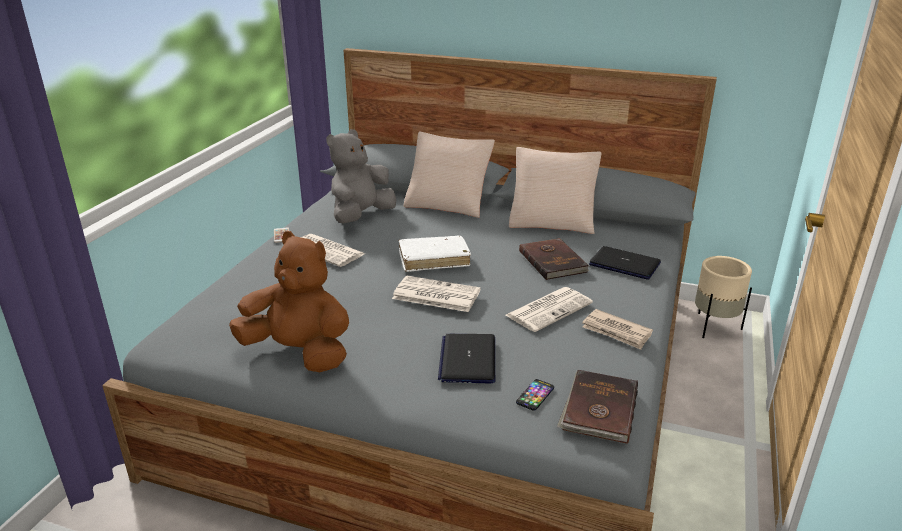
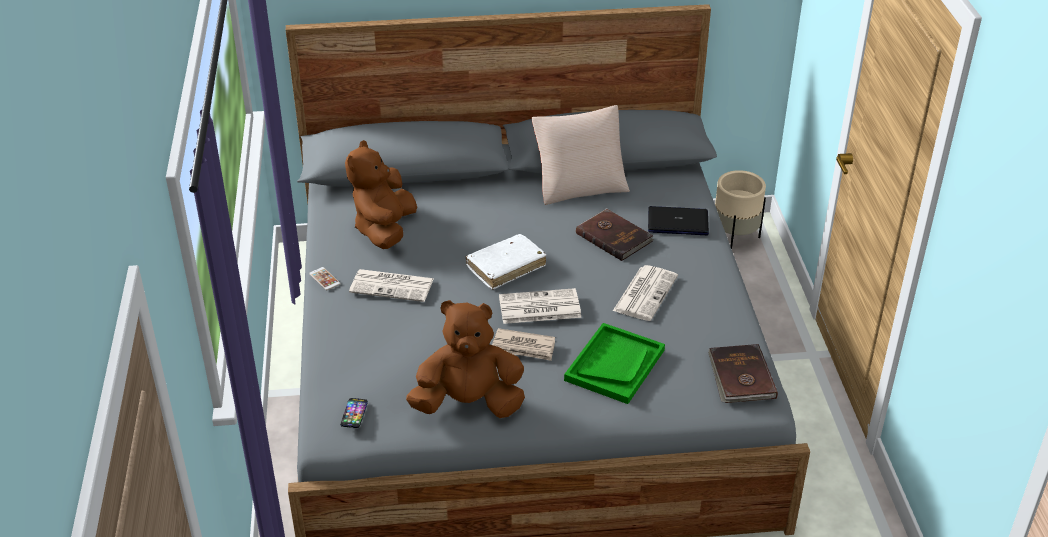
camera: 25 degrees left, 10 degrees up
grey plush toy [326,129,396,224] -> brown plush toy [345,140,417,249]
beige pillow [403,132,495,218] -> none
laptop [438,334,495,384] -> green tray [564,323,665,404]
phone [516,379,554,411] -> phone moved to [340,398,368,428]
newspaper [582,309,653,350] -> newspaper moved to [492,328,555,361]

